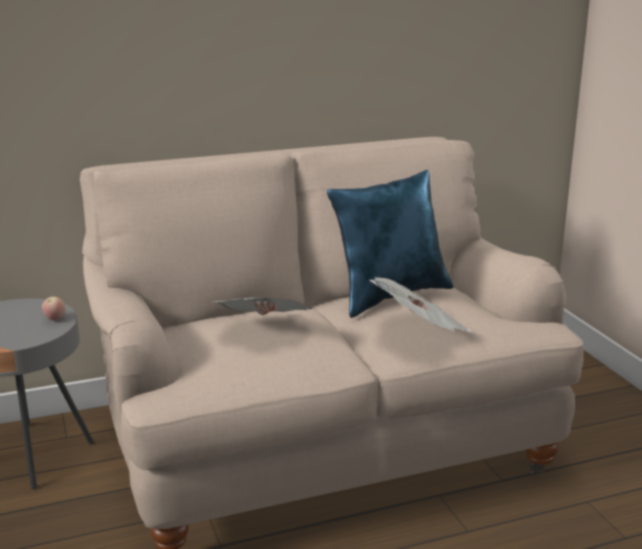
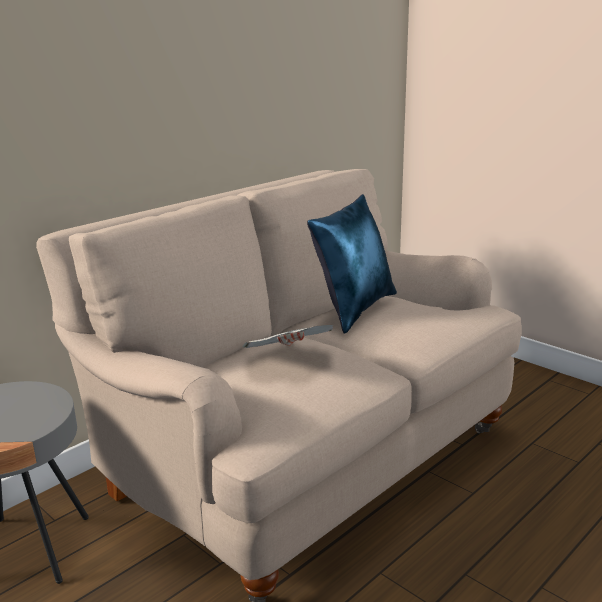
camera: 25 degrees left, 0 degrees up
apple [42,296,66,321] -> none
newspaper [369,277,474,333] -> none

